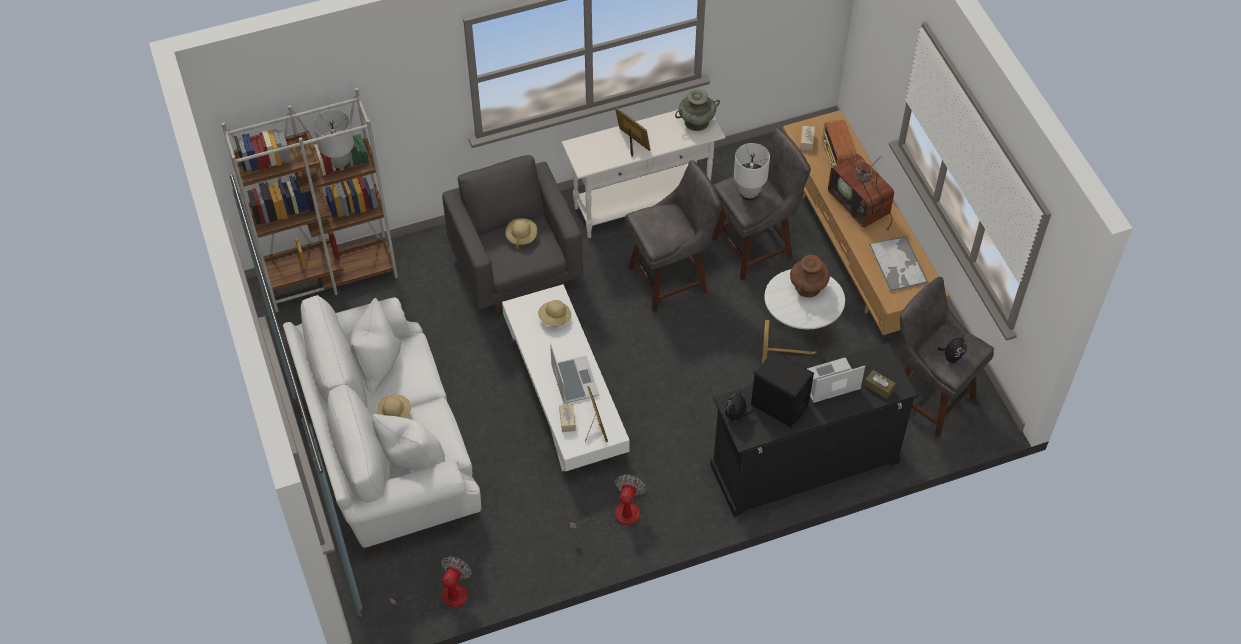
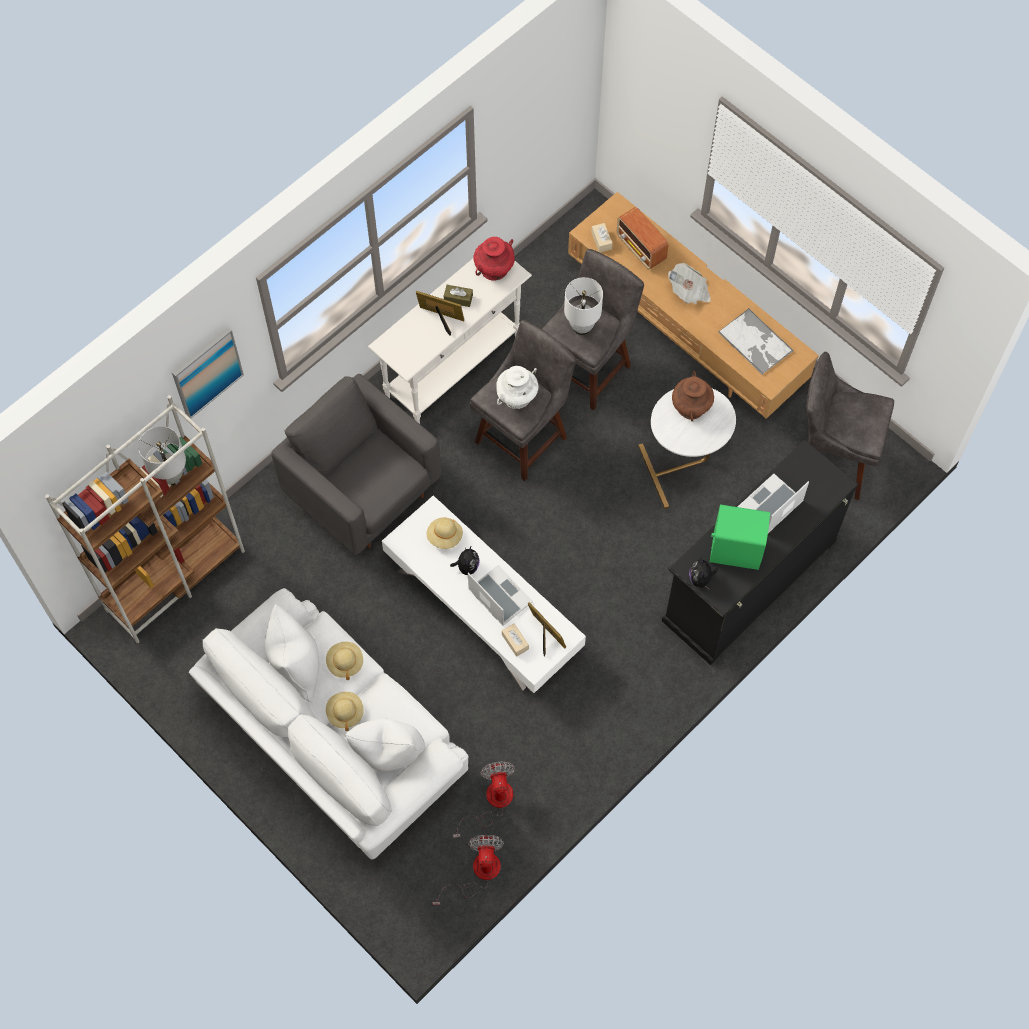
camera: 25 degrees left, 10 degrees up
beige hat [505,218,537,249] -> beige hat moved to [326,642,363,680]
fan [570,475,646,535] -> fan moved to [453,762,515,838]
turquoise vase [675,89,720,131] -> red vase [474,237,515,281]
black speaker [751,350,814,427] -> green speaker [710,505,770,570]
television [828,144,894,231] -> newspaper [668,263,711,304]
brown tissue box [864,370,896,399] -> brown tissue box moved to [444,285,473,307]
plush toy [938,335,967,363] -> plush toy moved to [450,547,480,575]
none -> picture [172,327,244,419]
none -> white vase [496,366,538,409]

